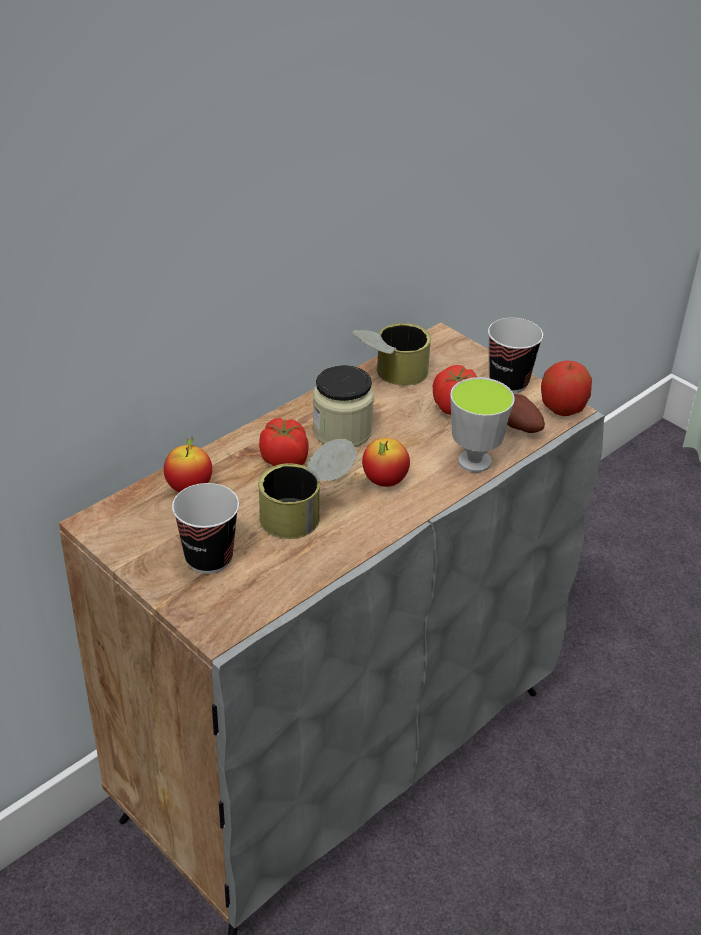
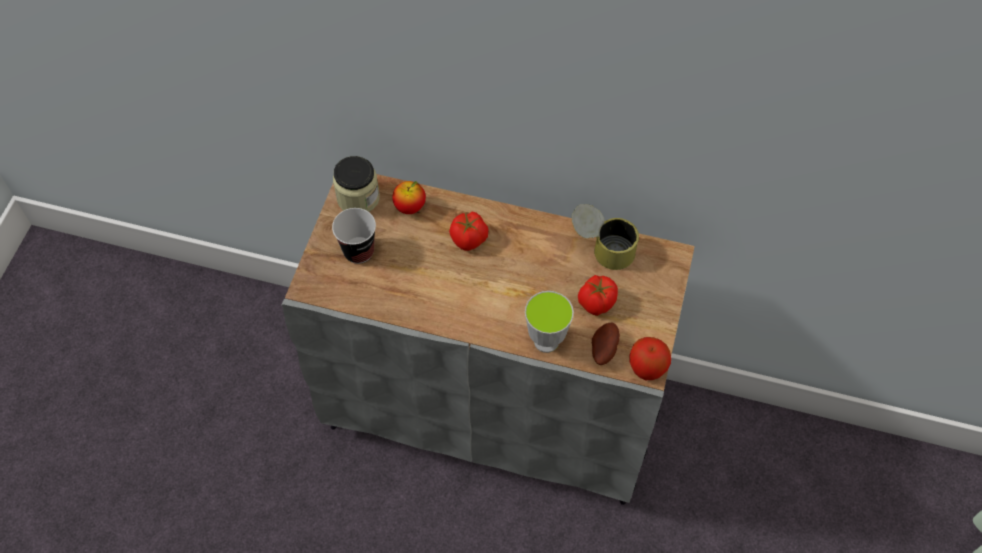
camera: 60 degrees right, 20 degrees up
can [258,439,357,539] -> none
jar [313,365,374,447] -> jar moved to [333,156,380,212]
apple [362,438,410,487] -> none
cup [488,318,543,393] -> none

